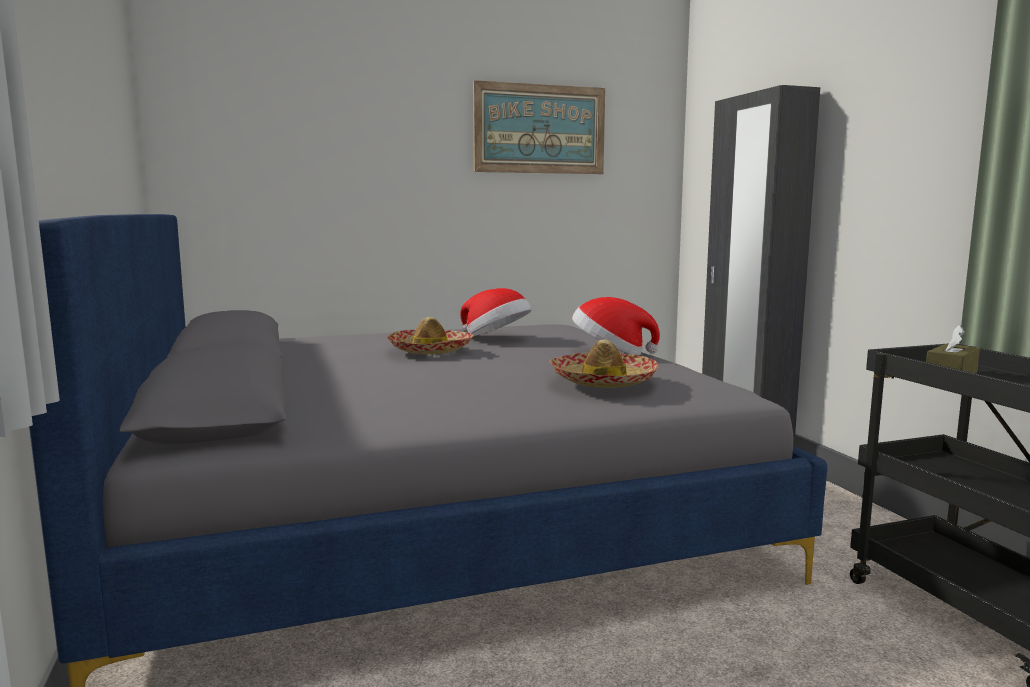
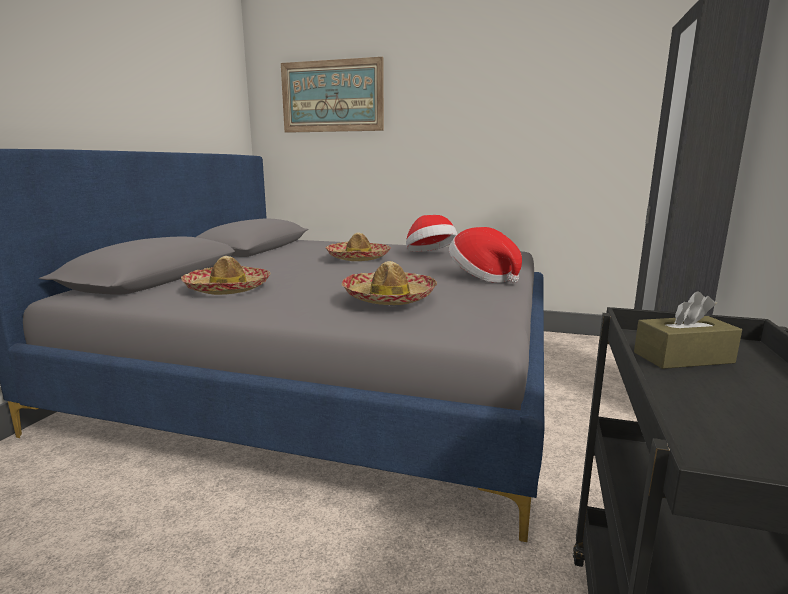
camera: 35 degrees right, 5 degrees up
picture [473,80,605,174] -> picture moved to [281,57,384,133]
none -> hat [181,256,271,295]

